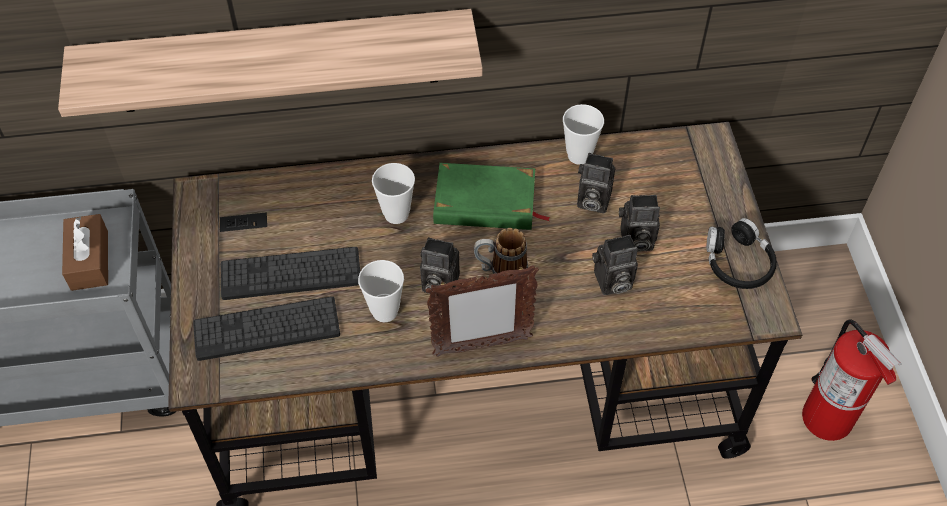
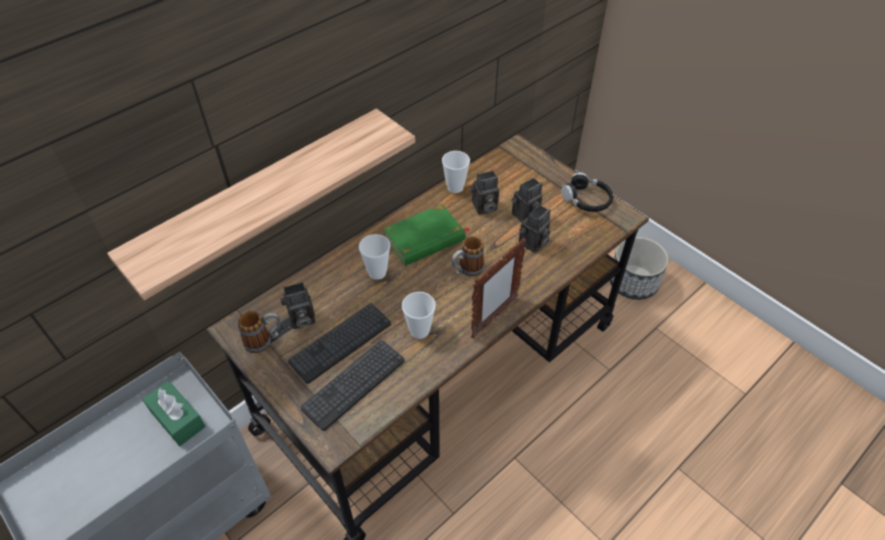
camera: 35 degrees left, 5 degrees down
brown tissue box [62,214,108,291] -> green tissue box [142,381,206,446]
camera [420,237,460,294] -> camera moved to [280,282,316,329]
fire extinguisher [802,319,902,441] -> planter [610,237,669,300]
none -> mug [238,311,280,353]

